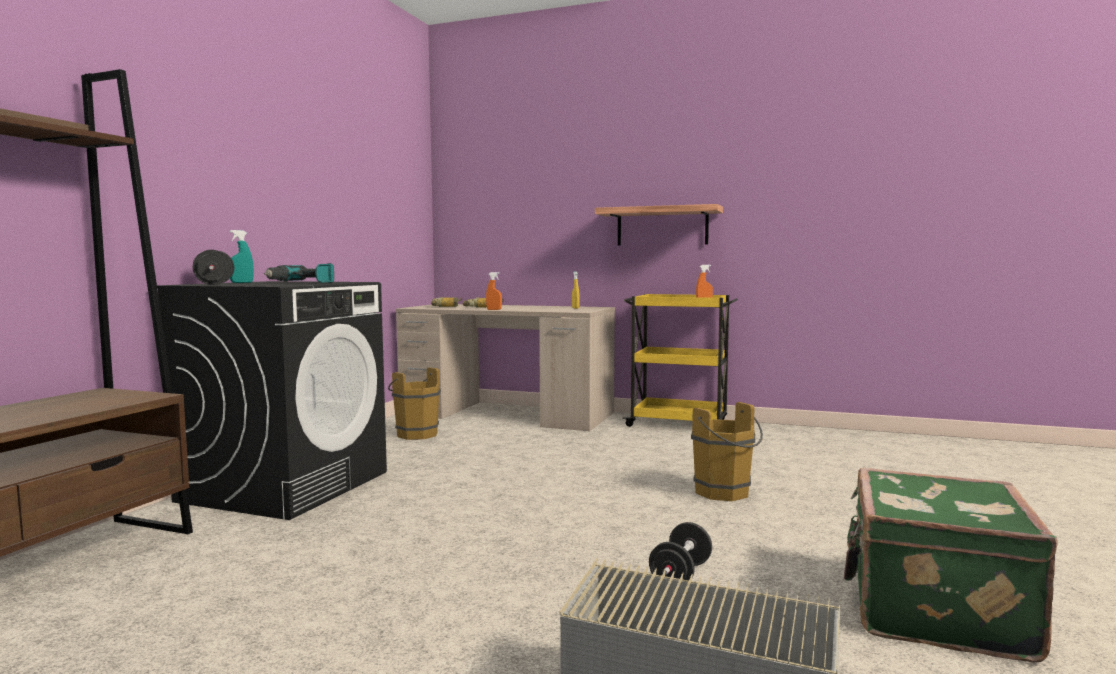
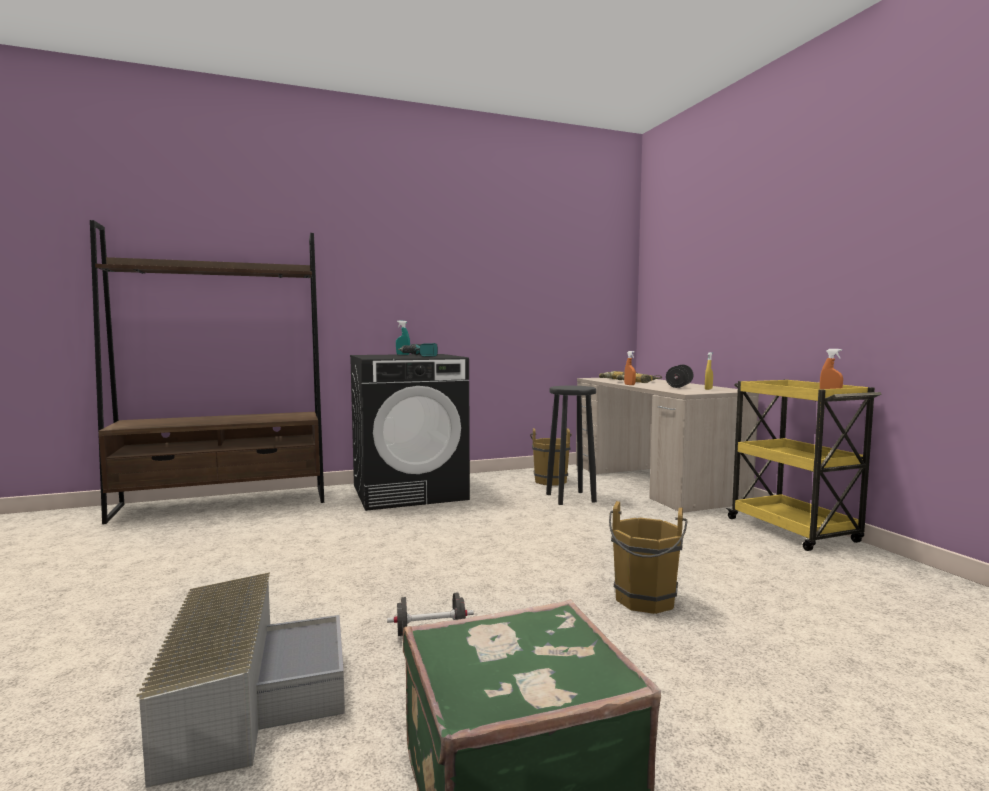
camera: 50 degrees right, 0 degrees up
black dumbbell [193,250,234,285] -> black dumbbell moved to [666,365,694,388]
shelf [595,204,723,245] -> none
none -> black stool [546,386,597,505]

